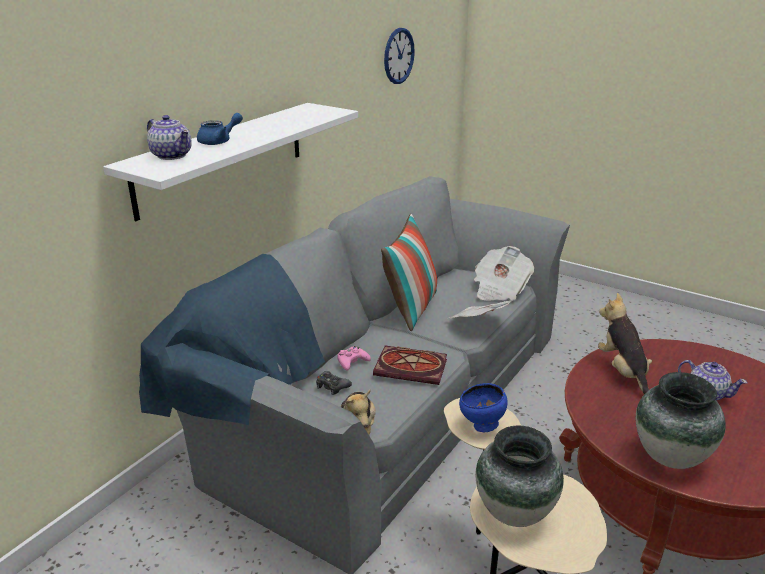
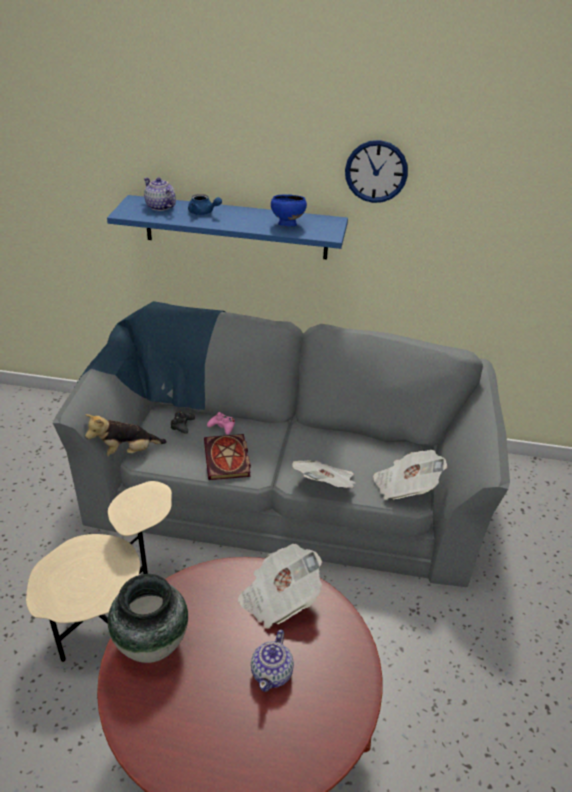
camera: 65 degrees right, 10 degrees up
white shelf [103,103,358,221] -> blue shelf [107,195,348,260]
teapot [147,115,192,160] -> teapot turned 120 degrees clockwise [144,177,176,211]
pillow [381,214,437,331] -> none
wall clock [384,28,415,84] -> wall clock moved to [345,140,408,203]
blue bowl [459,383,507,432] -> blue bowl moved to [271,195,307,226]
vase [475,425,564,527] -> none
plush toy [598,293,652,394] -> newspaper [238,544,322,628]

